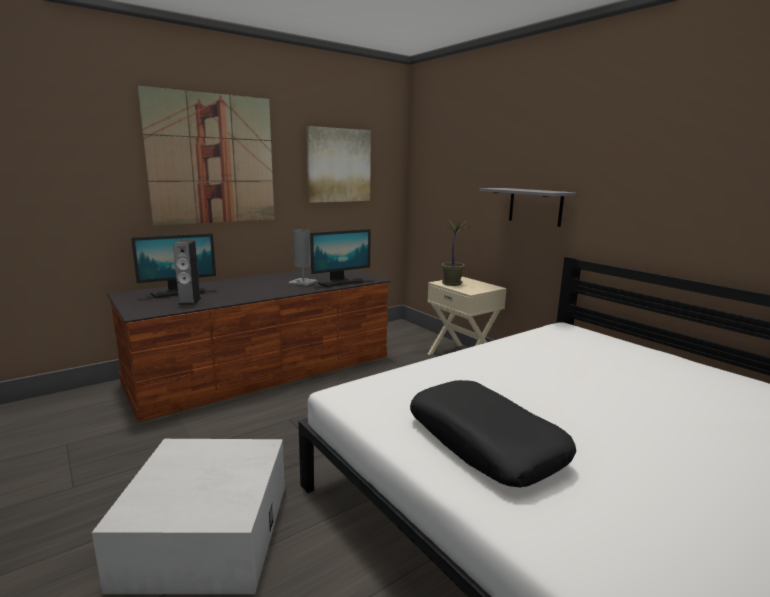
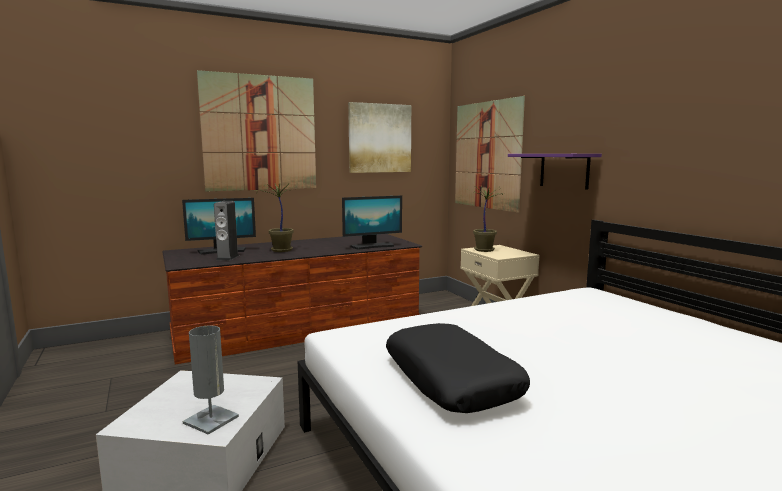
camera: 10 degrees right, 5 degrees down
grey table lamp [289,229,317,286] -> grey table lamp moved to [183,326,239,435]
grey shelf [480,188,576,227] -> purple shelf [508,154,602,190]
none -> potted plant [256,182,296,252]
none -> picture [455,96,525,213]

